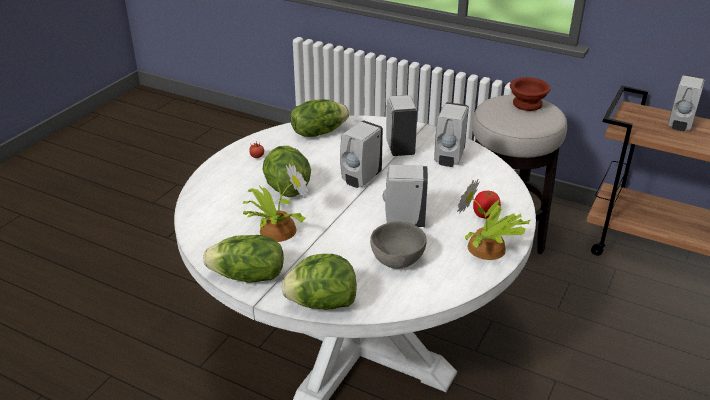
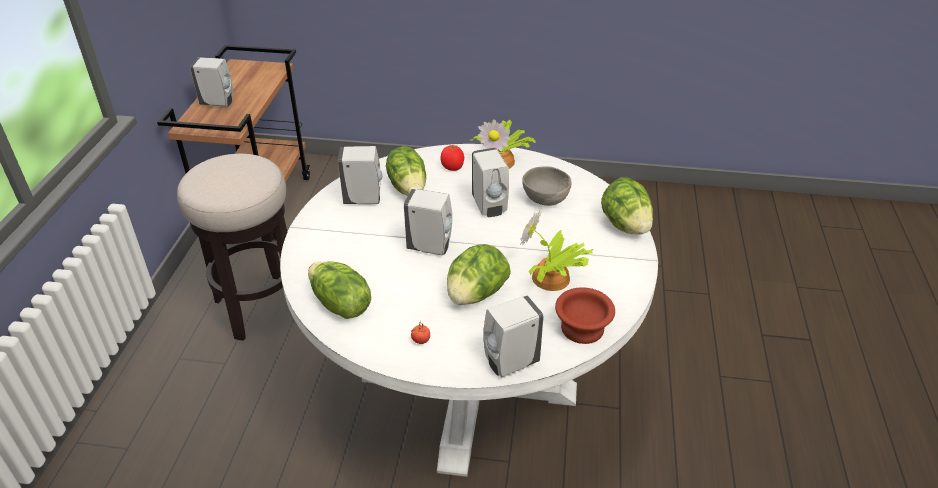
camera: 110 degrees left, 5 degrees up
lettuce [203,235,284,283] -> lettuce moved to [386,146,426,196]
white soap dispenser [386,95,417,156] -> white soap dispenser moved to [483,296,544,378]
brown bowl [510,77,551,111] -> brown bowl moved to [555,287,615,344]

